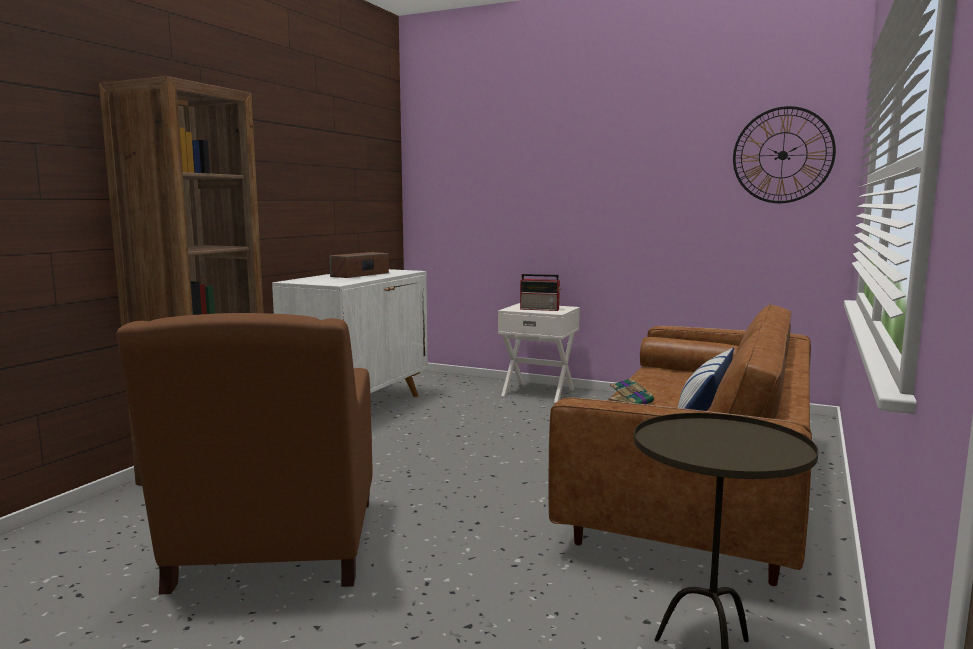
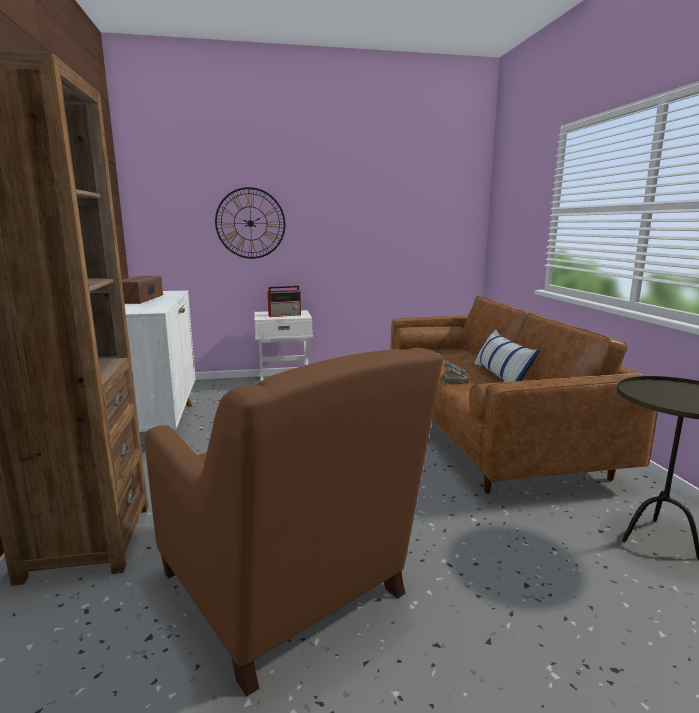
camera: 35 degrees left, 5 degrees up
wall clock [733,106,836,203] -> wall clock moved to [215,187,285,259]

